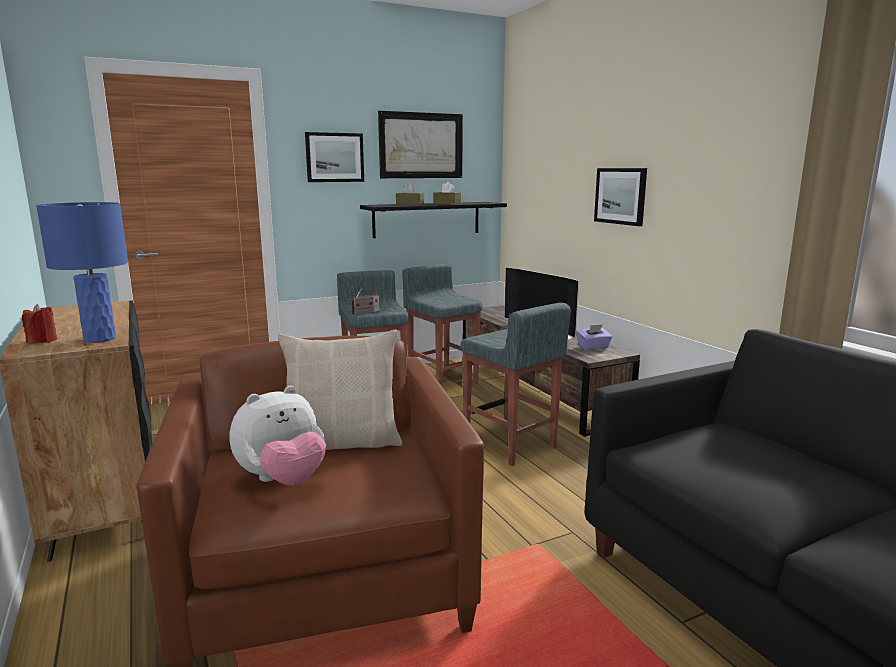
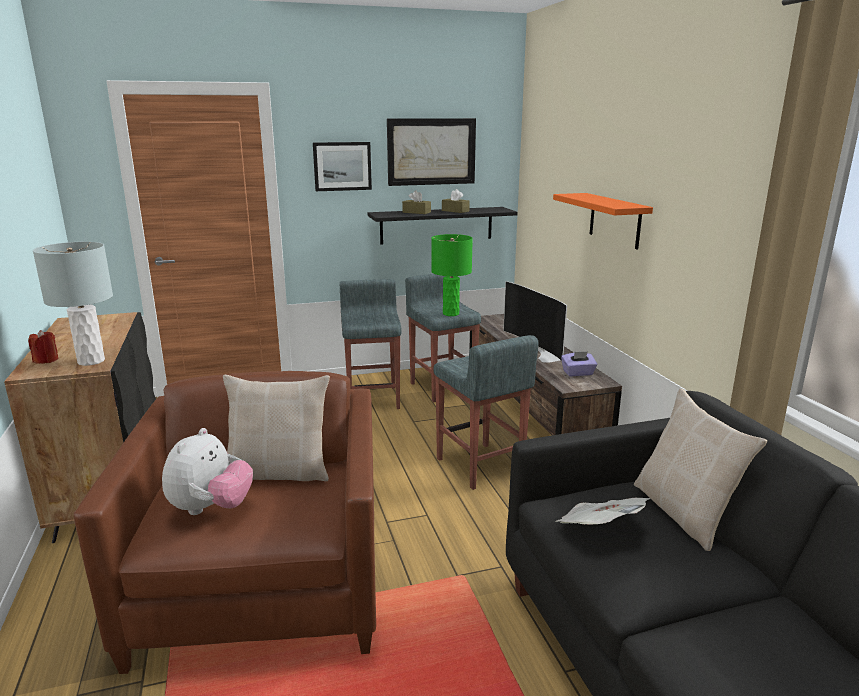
camera: 10 degrees right, 5 degrees up
blue table lamp [36,202,128,343] -> grey table lamp [33,242,113,366]
plush toy [230,386,326,485] -> plush toy turned 45 degrees counterclockwise [162,428,253,515]
radio [350,288,380,315] -> none
picture [594,168,647,226] -> orange shelf [553,193,653,250]
none -> green table lamp [431,234,473,316]
none -> newspaper [555,498,650,525]
none -> beige pillow [634,389,767,551]

